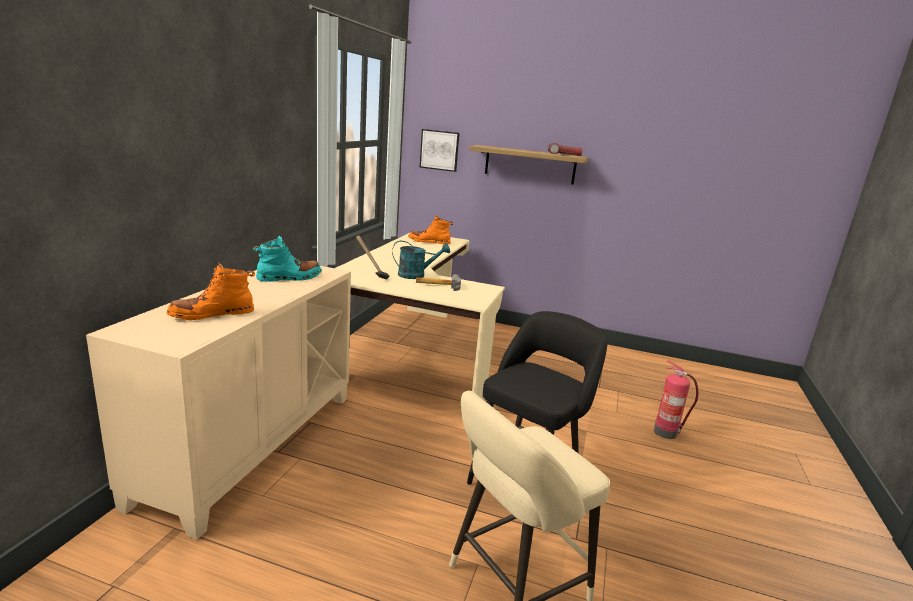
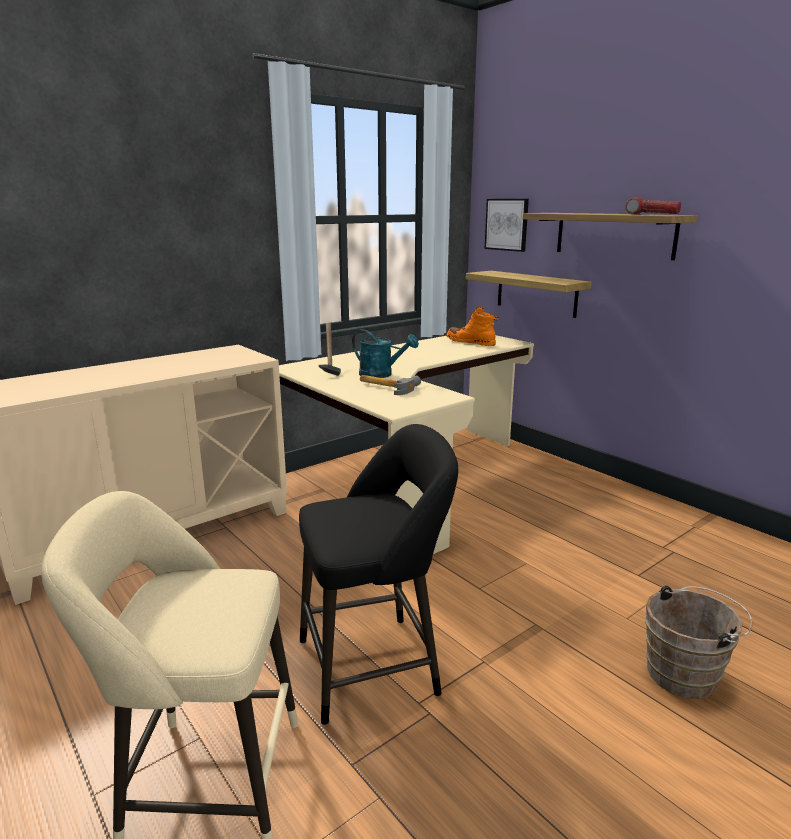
camera: 35 degrees right, 0 degrees up
orange boot [167,263,255,321] -> none
turquoise boot [253,236,322,282] -> none
fire extinguisher [654,361,698,439] -> brown bucket [645,586,753,699]
none -> shelf [466,271,592,318]

